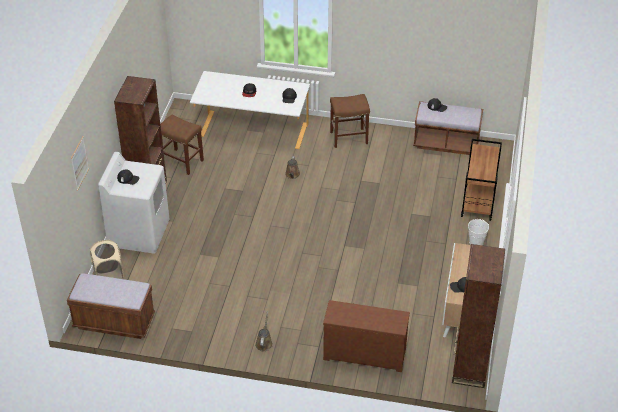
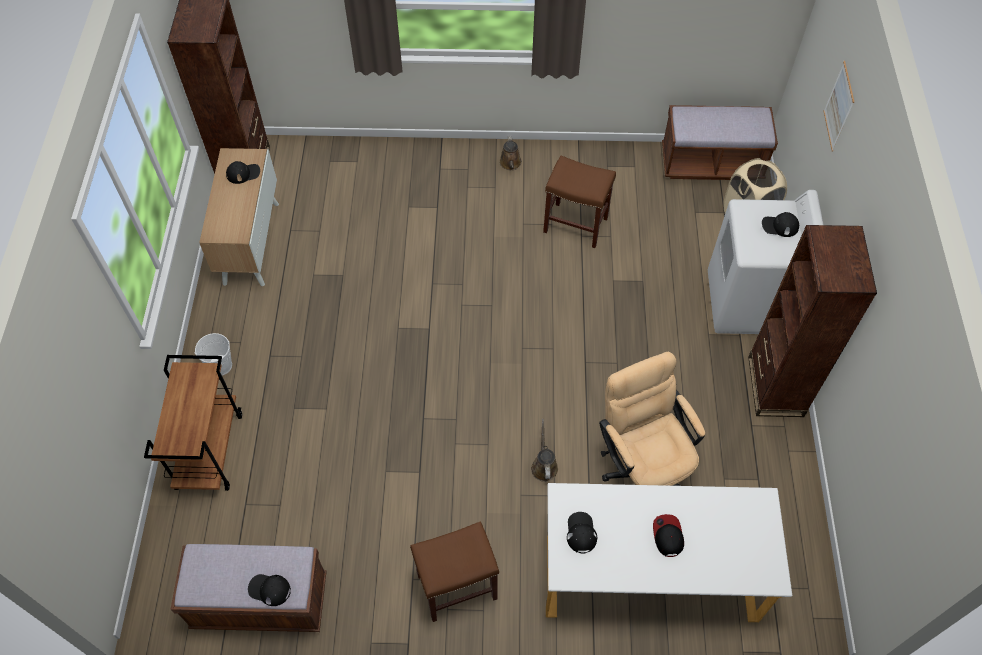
camera: 170 degrees right, 15 degrees up
brown stool [160,114,204,175] -> brown stool moved to [543,156,616,248]
brown dresser [323,300,410,372] -> none
none -> beige office chair [599,352,705,486]

